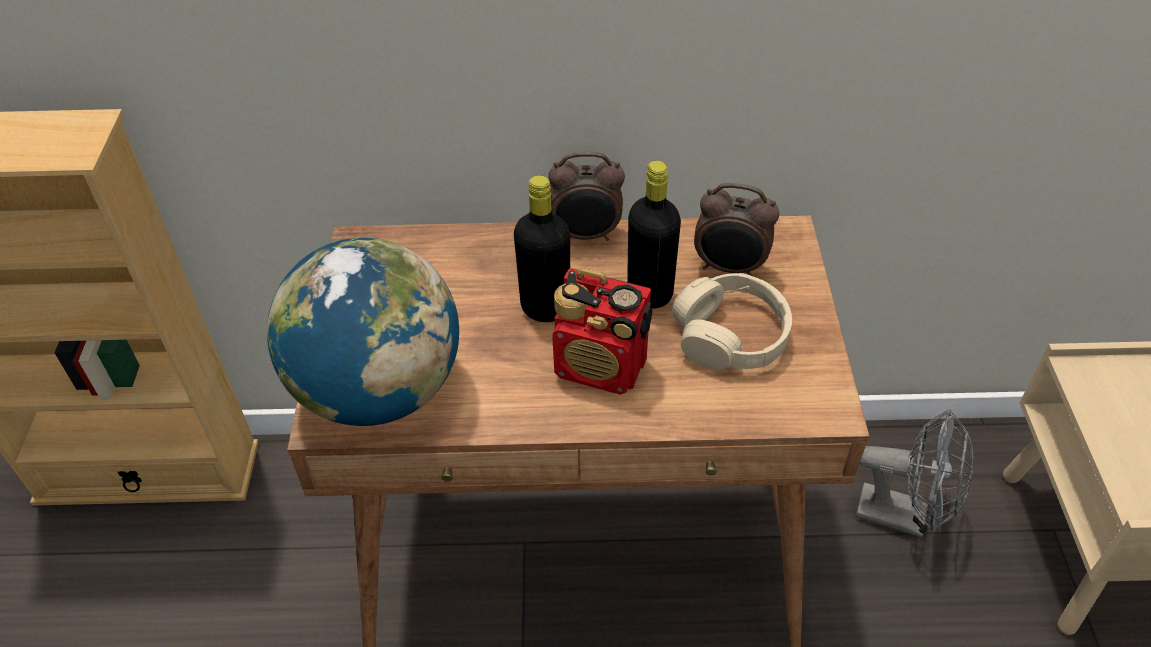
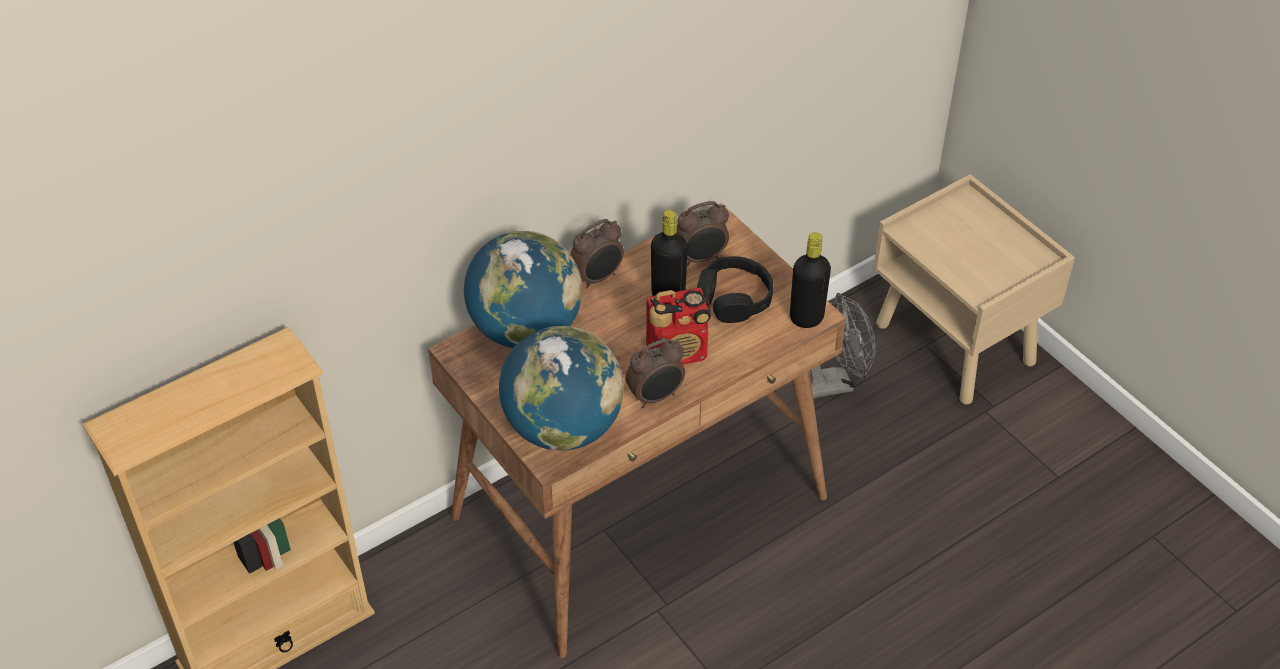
camera: 35 degrees left, 0 degrees up
black bottle [514,175,570,322] -> black bottle moved to [790,232,831,328]
beige headphones [672,273,792,370] -> black headphones [697,256,773,323]
none -> globe [464,231,582,348]
none -> alarm clock [626,339,685,408]

